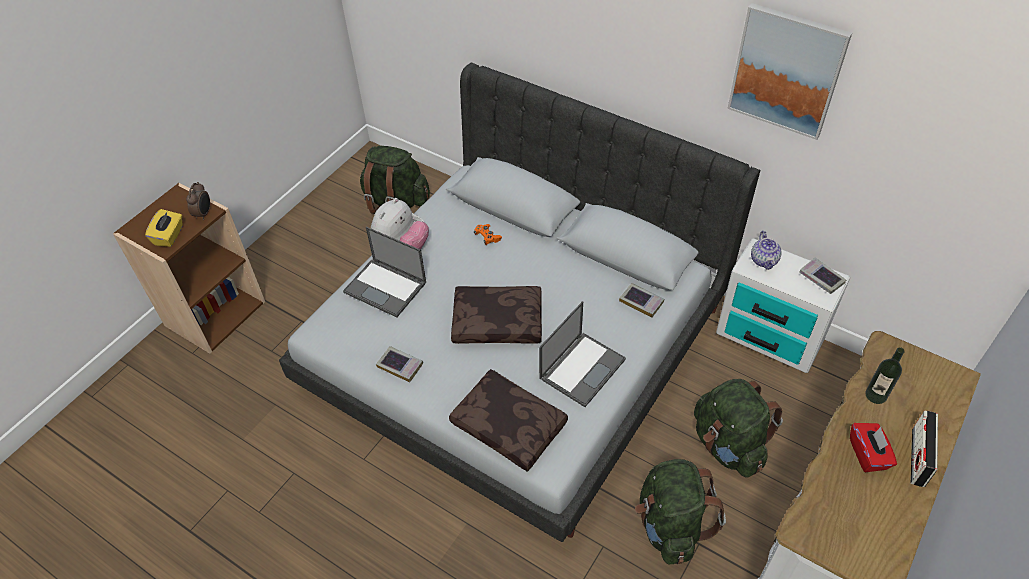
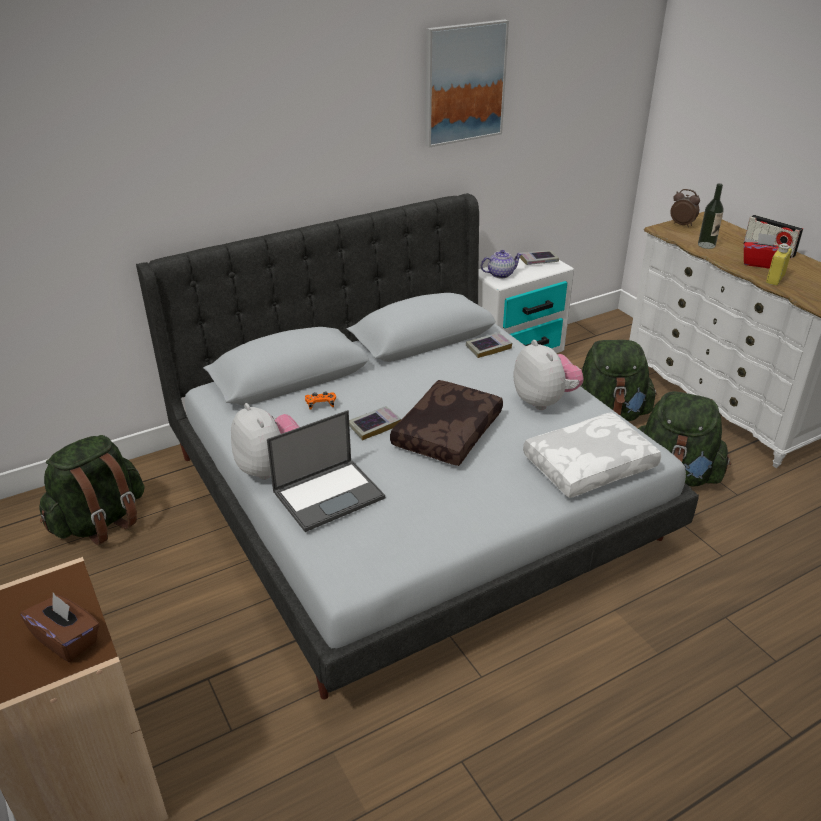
camera: 65 degrees left, 15 degrees down
yellow tissue box [145,209,183,247] -> brown tissue box [20,593,100,662]
alarm clock [186,182,210,220] -> alarm clock moved to [670,189,700,227]
book [376,346,423,382] -> book moved to [349,406,401,441]
brown pillow [449,369,568,472] -> white pillow [523,412,661,498]
laptop [539,301,626,407] -> plush toy [513,340,584,410]
teapot [751,231,782,270] -> teapot turned 45 degrees counterclockwise [481,250,522,279]
none -> yellow bottle [766,243,792,286]

